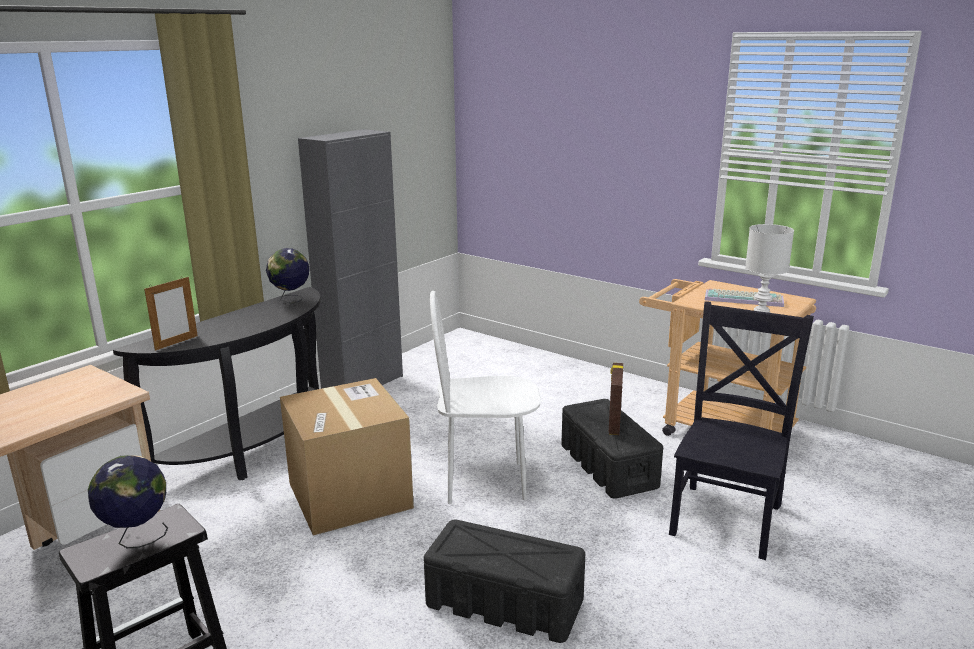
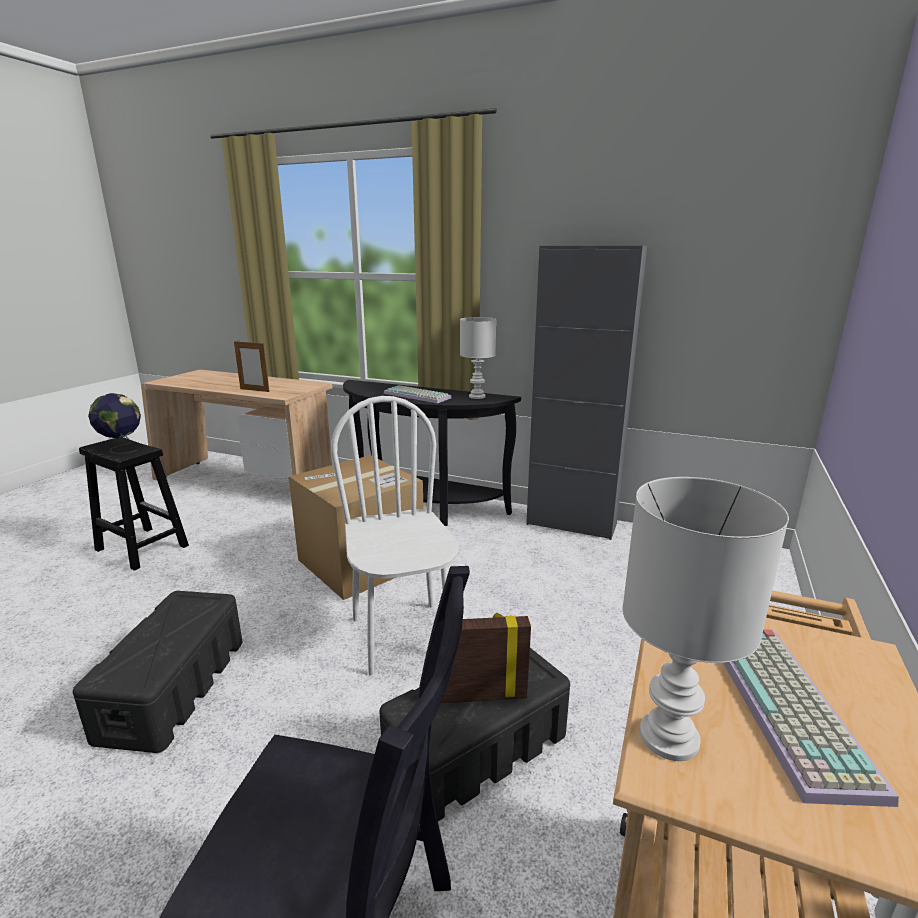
camera: 75 degrees right, 0 degrees up
picture frame [144,276,198,351] -> picture frame moved to [234,341,270,392]
globe [266,248,310,304] -> white table lamp [460,317,496,399]
none -> keyboard [384,385,452,403]

